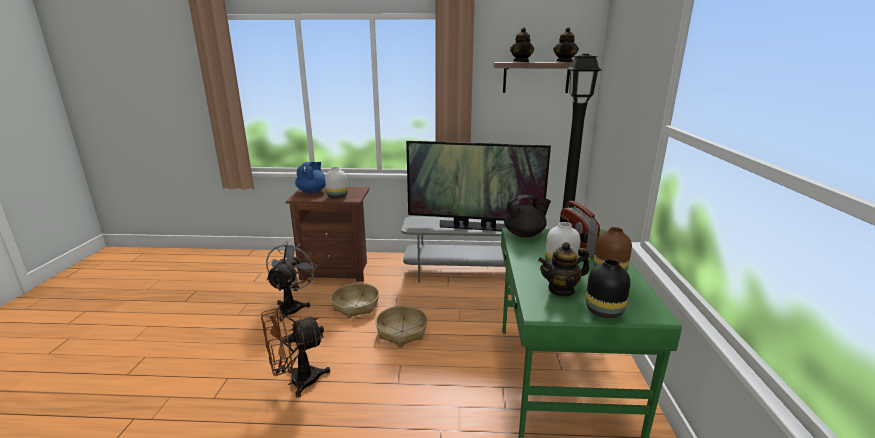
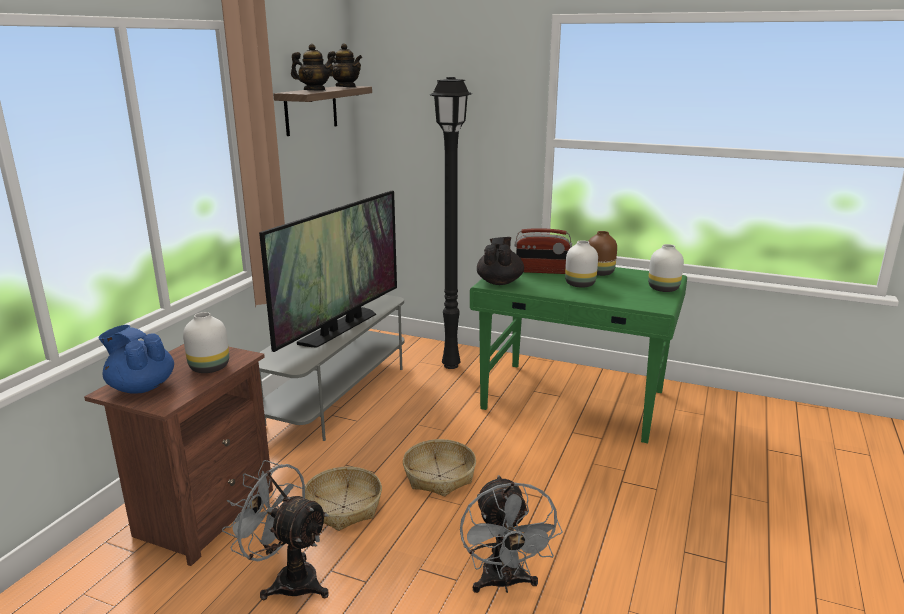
camera: 70 degrees left, 0 degrees up
brown fan [261,307,330,398] -> grey fan [460,475,563,593]
teapot [538,242,589,297] -> none
black vase [586,259,631,318] -> white vase [648,244,684,292]

